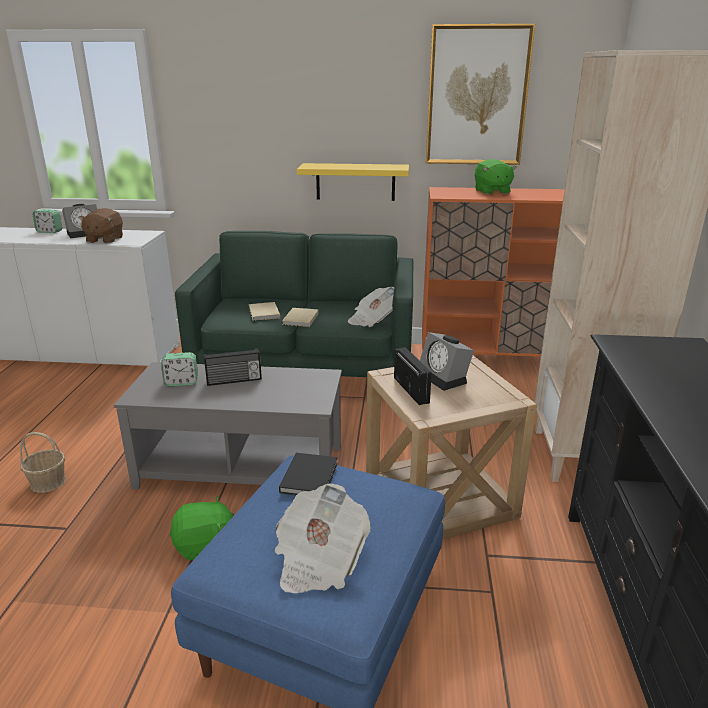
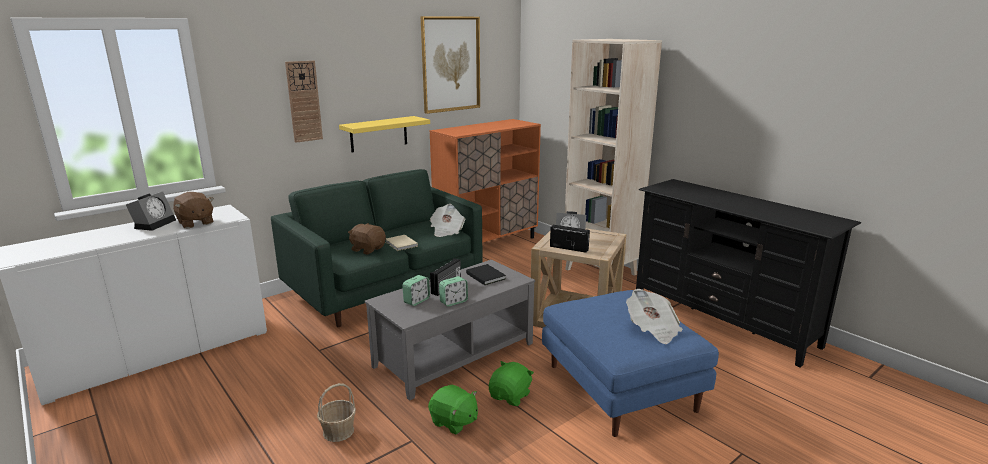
camera: 45 degrees left, 5 degrees down
alarm clock [32,209,62,233] -> alarm clock moved to [439,276,468,306]
beige book [249,302,280,321] -> brown plush toy [348,223,386,255]
black book [279,453,338,495] -> black book moved to [466,264,506,285]
green plush toy [475,159,517,195] -> green plush toy moved to [428,385,478,435]
none -> wall clock [285,61,323,143]

